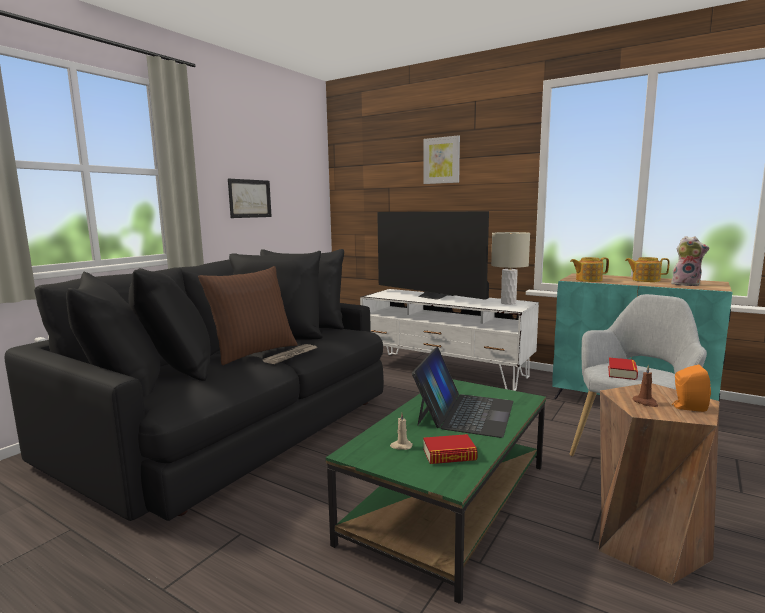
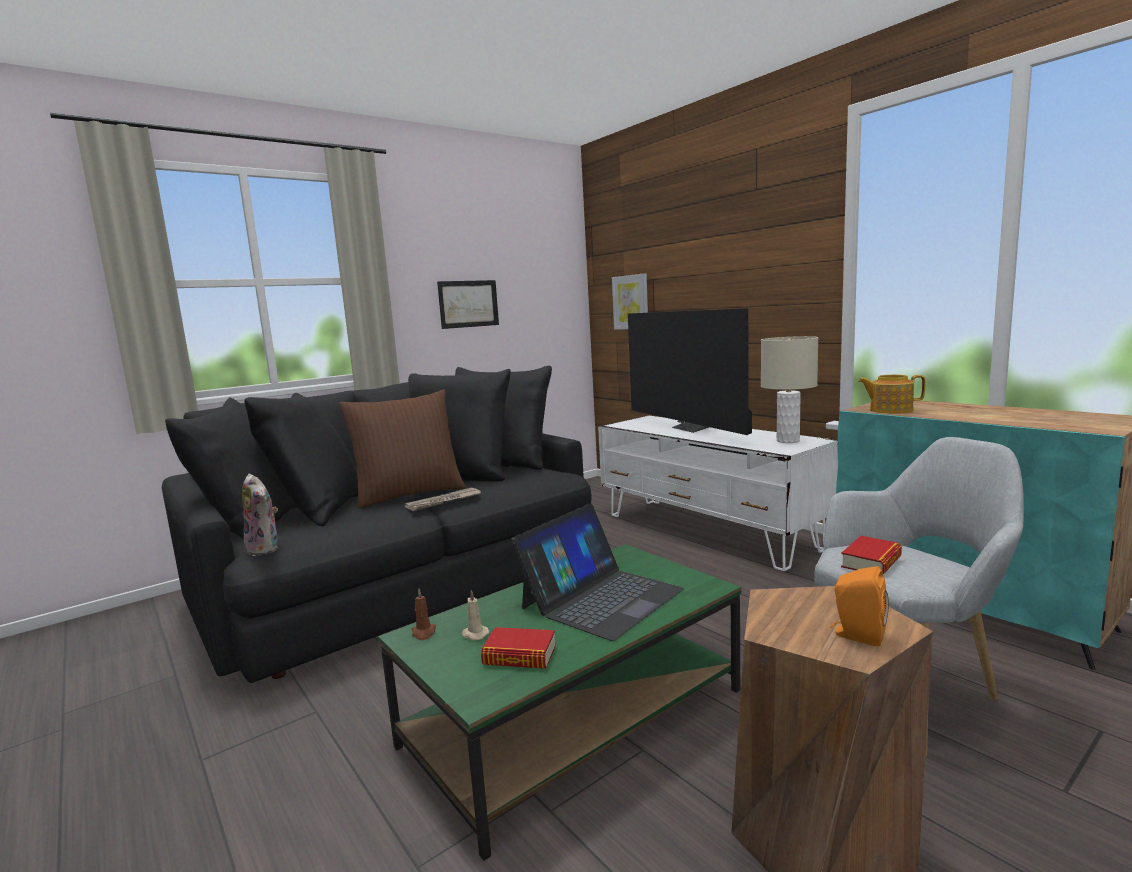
camera: 20 degrees right, 0 degrees up
picture [423,135,460,184] -> picture moved to [612,273,648,330]
teapot [625,257,670,282] -> none
brown candle [633,365,658,407] -> brown candle moved to [412,589,436,640]
plush toy [671,236,710,286] -> plush toy moved to [242,474,278,556]

